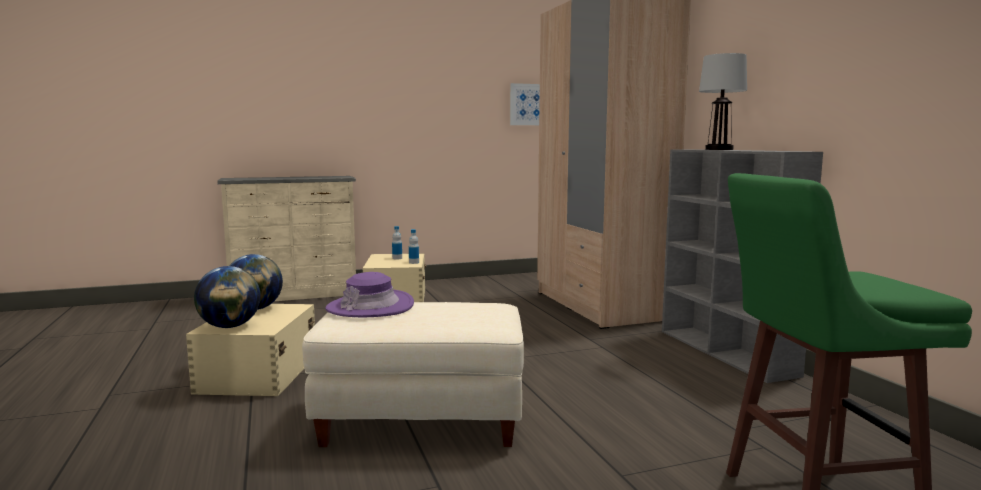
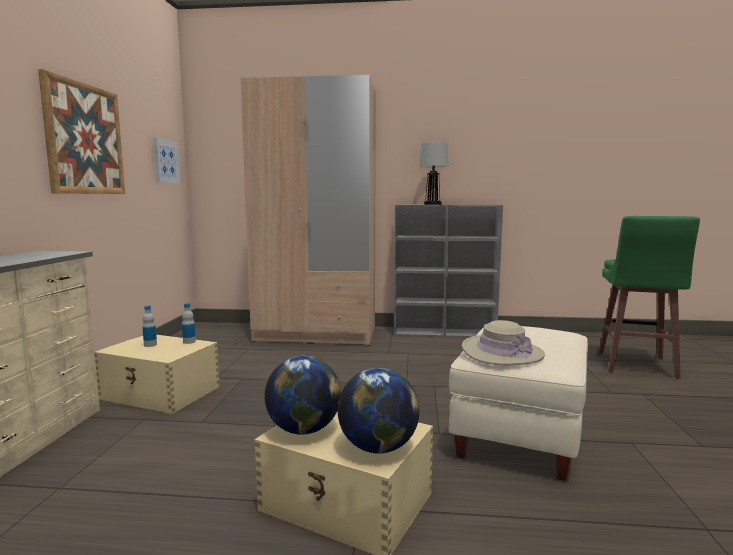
camera: 65 degrees left, 0 degrees up
purple hat [325,272,414,318] -> beige hat [462,320,545,366]
none -> picture [38,69,125,194]

